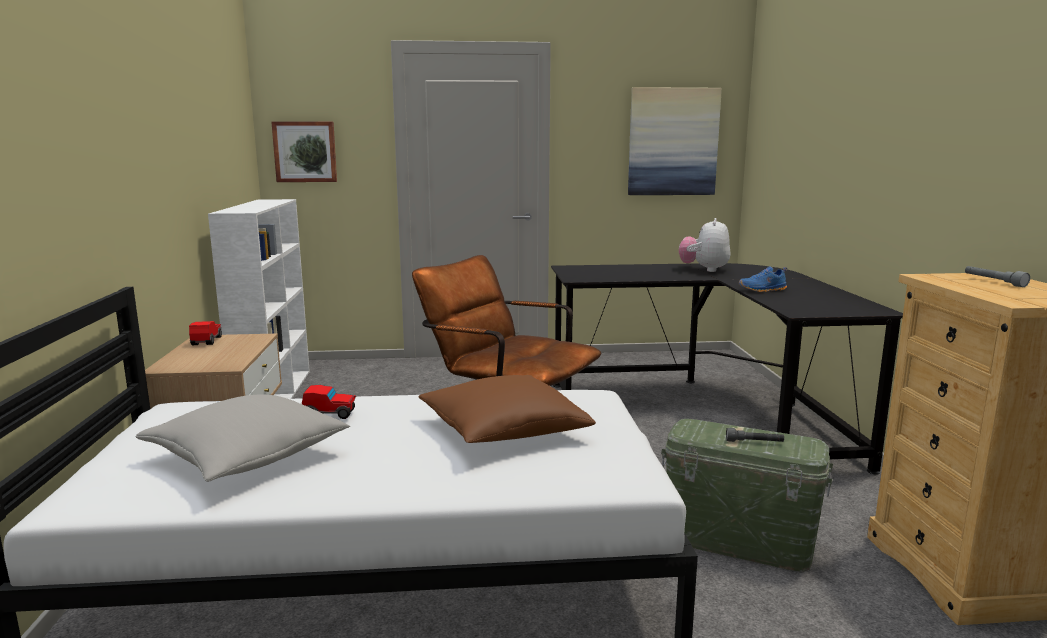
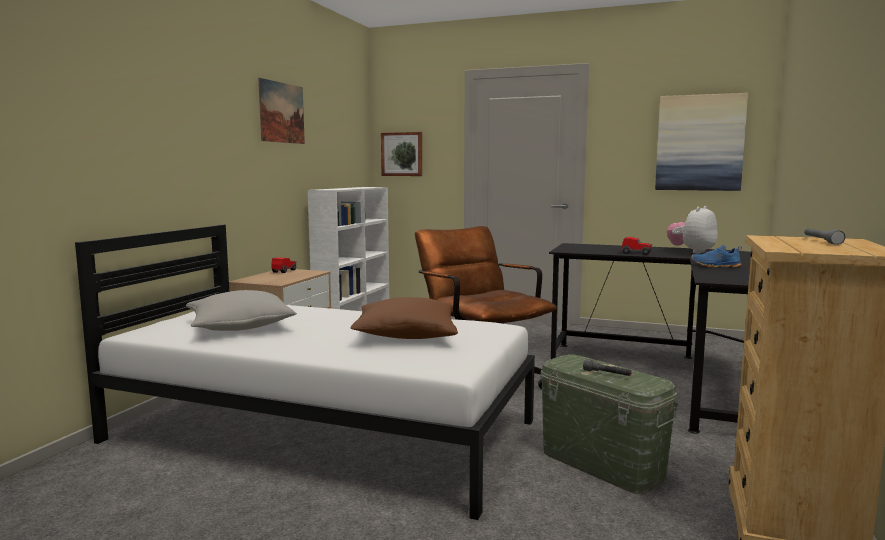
camera: 25 degrees right, 5 degrees down
toy car [302,385,356,419] -> toy car moved to [622,237,652,255]
none -> picture [258,78,305,144]

